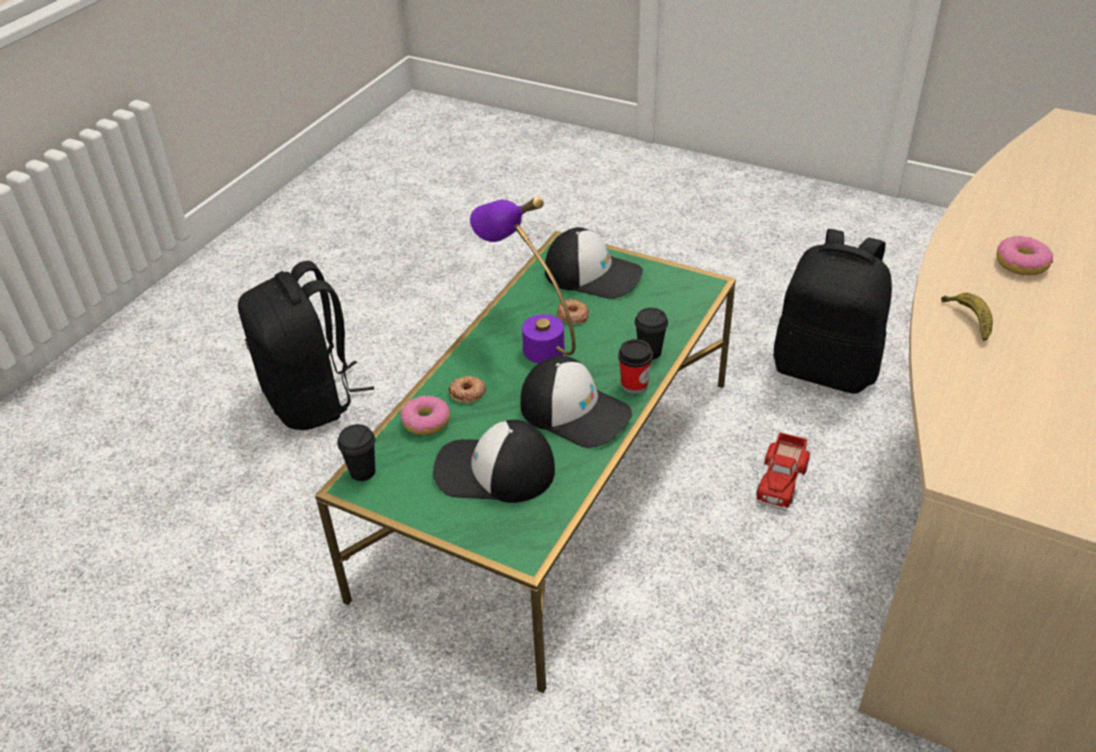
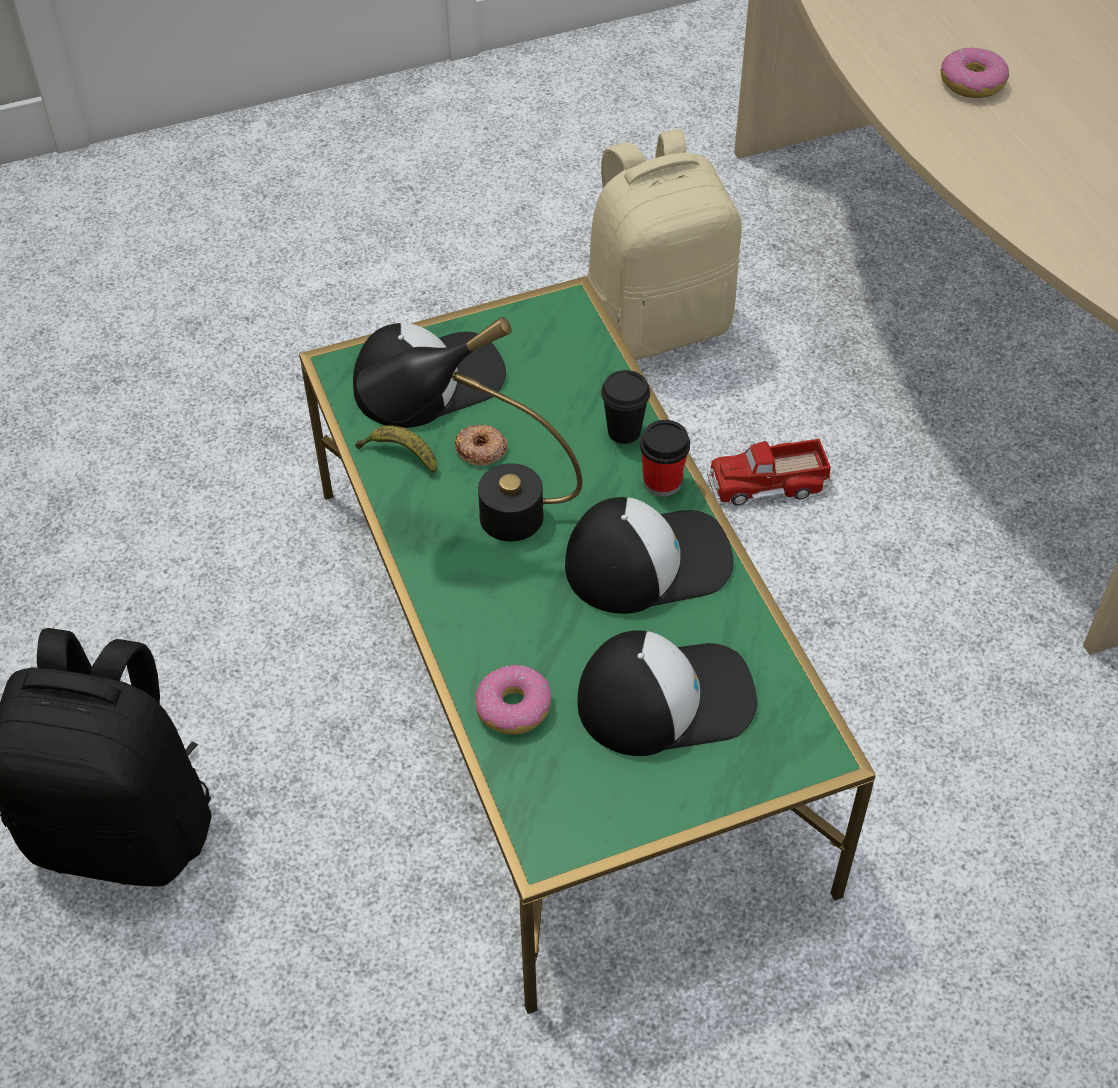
camera: 50 degrees left, 10 degrees up
black cup [337,424,375,481] -> none
cap [433,420,555,503] -> cap turned 150 degrees counterclockwise [577,630,757,756]
donut [449,376,486,403] -> none
purple table lamp [470,196,576,363] -> black table lamp [357,317,582,542]
toy truck [756,432,810,510] -> toy truck turned 105 degrees clockwise [707,439,831,505]
black backpack [773,229,892,394] -> beige backpack [587,129,741,360]
banana [941,293,993,341] -> banana moved to [355,425,437,473]

